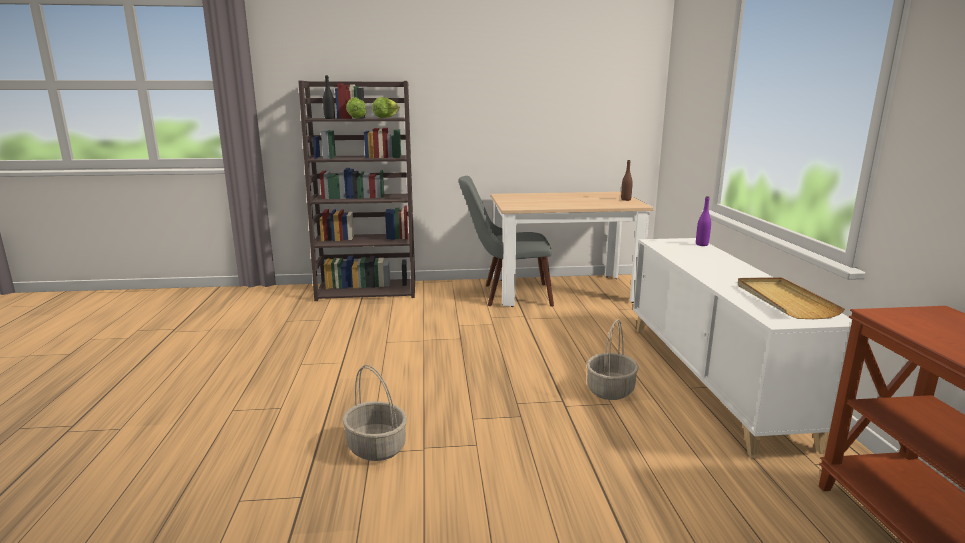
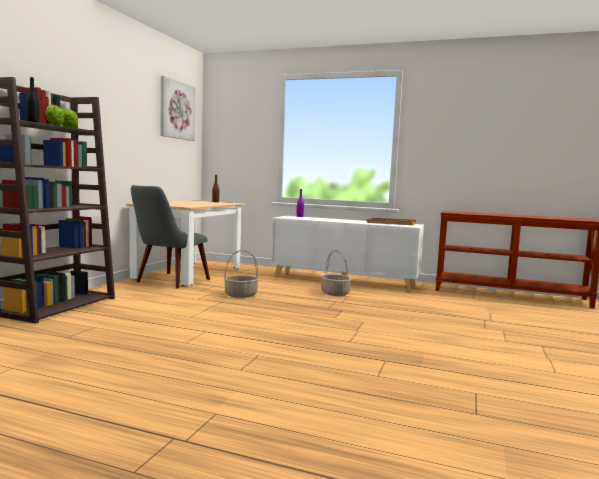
camera: 65 degrees left, 10 degrees down
basket [342,365,407,461] -> basket moved to [224,250,259,298]
none -> picture [161,76,196,141]

